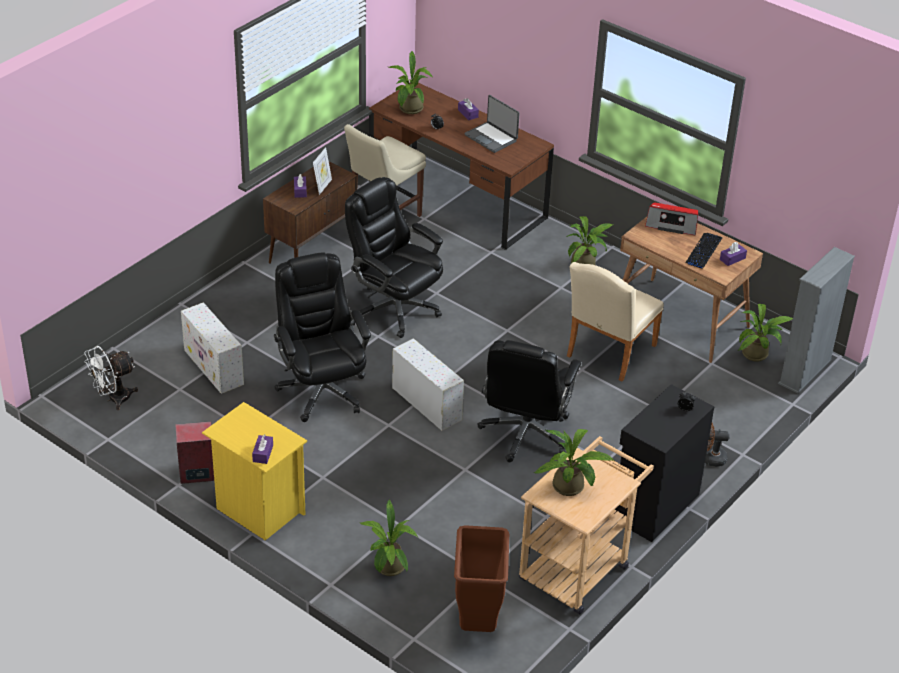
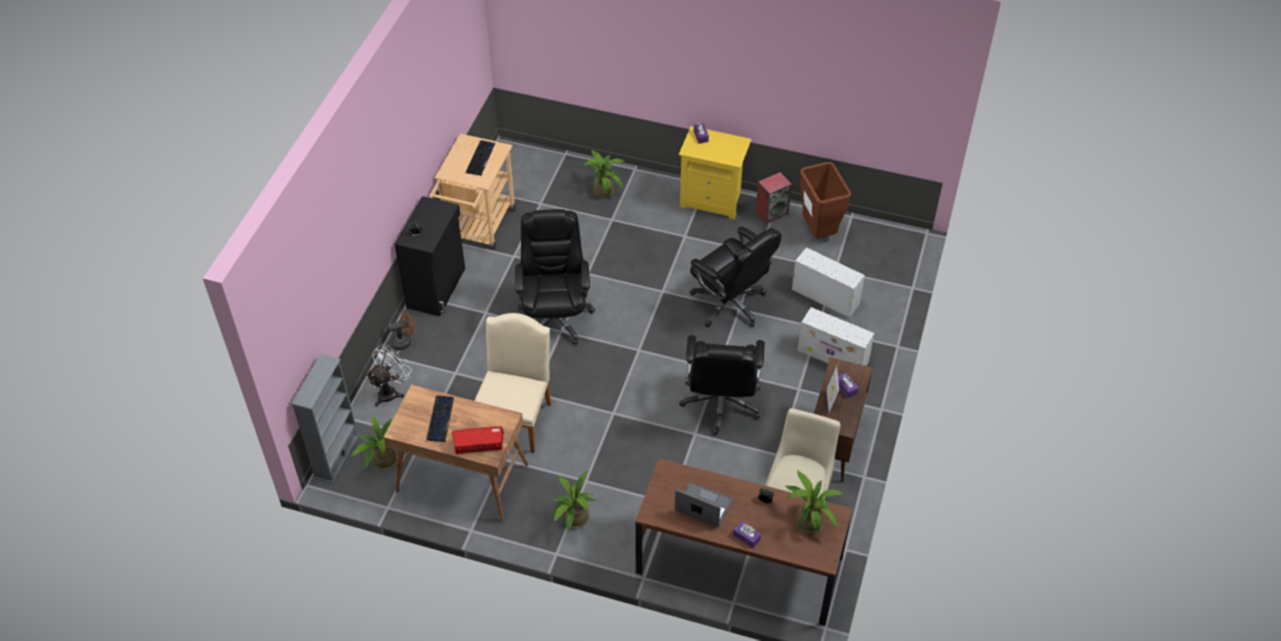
camera: 160 degrees right, 10 degrees up
white fan [84,346,138,410] -> white fan moved to [366,344,412,407]
black office chair [345,177,443,338] -> black office chair turned 75 degrees clockwise [679,335,765,435]
white storage box [392,339,464,431] -> white storage box moved to [798,307,874,366]
brown trash can [454,525,509,632] -> brown trash can moved to [800,162,851,238]
potted plant [534,429,614,496] -> keyboard [465,140,495,176]
purple tissue box [720,242,747,266] -> none

